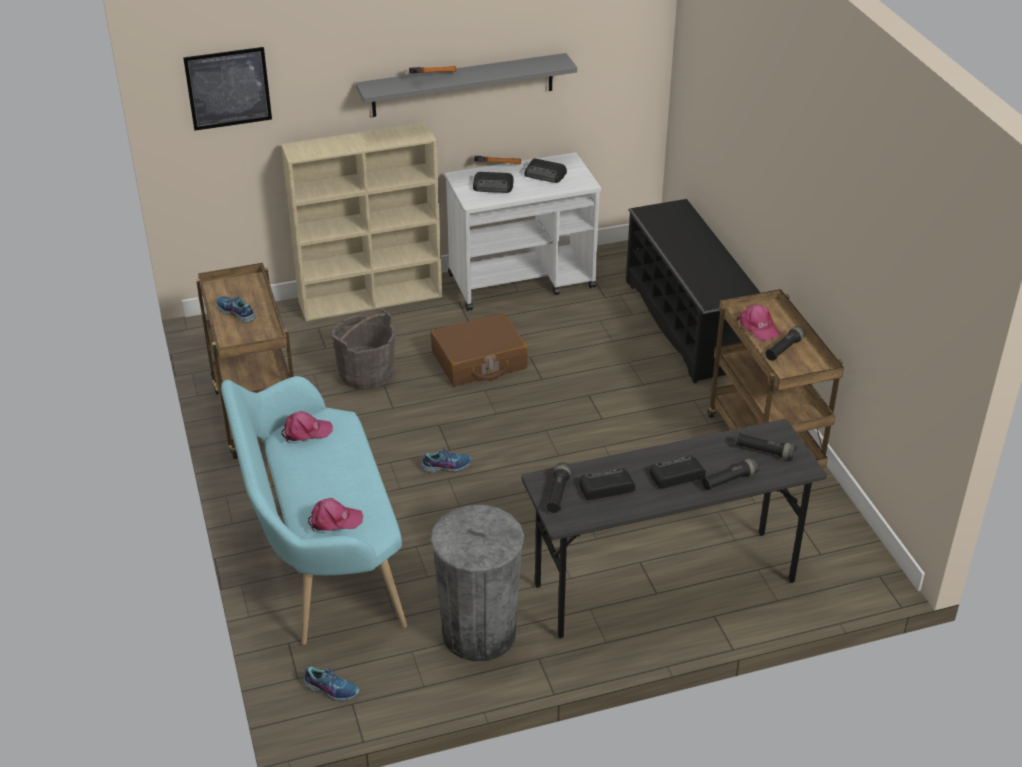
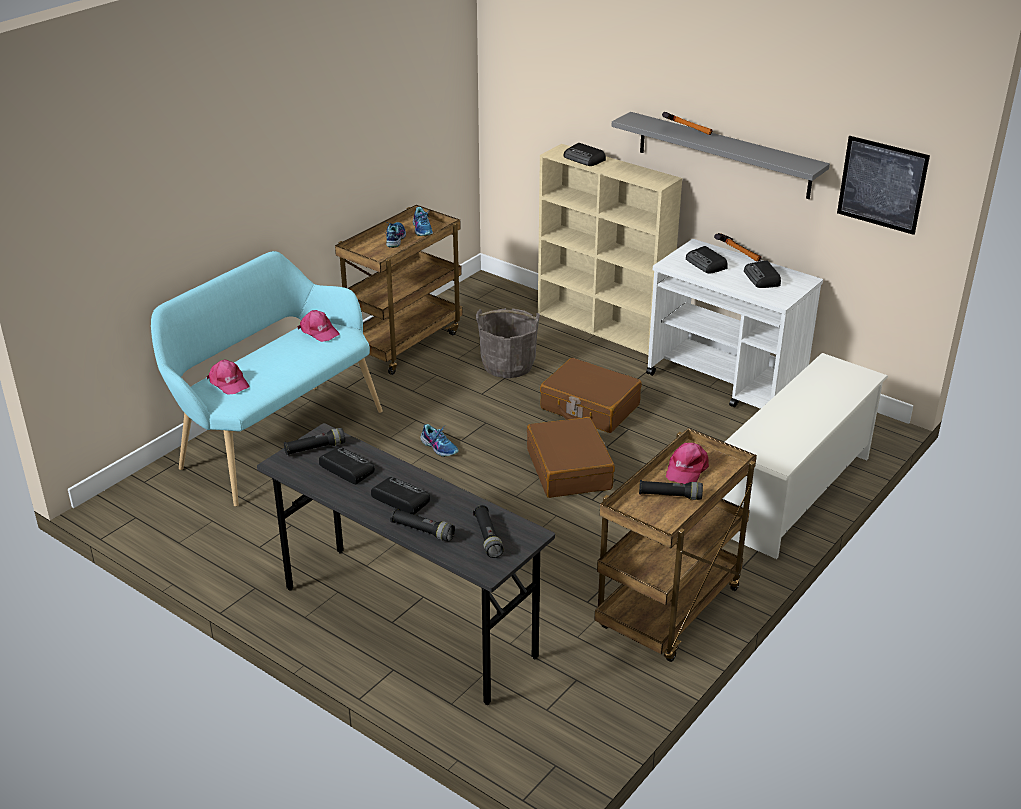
camera: 55 degrees right, 5 degrees down
picture [183,47,272,131] -> picture moved to [837,136,930,235]
shoe [303,662,359,702] -> shoe moved to [413,207,433,236]
grey trash can [430,505,524,662] -> none
black shoe rack [626,199,760,384] -> white shoe rack [723,353,888,559]
none -> brown suitcase [527,417,615,498]
none -> radio [564,143,606,166]

